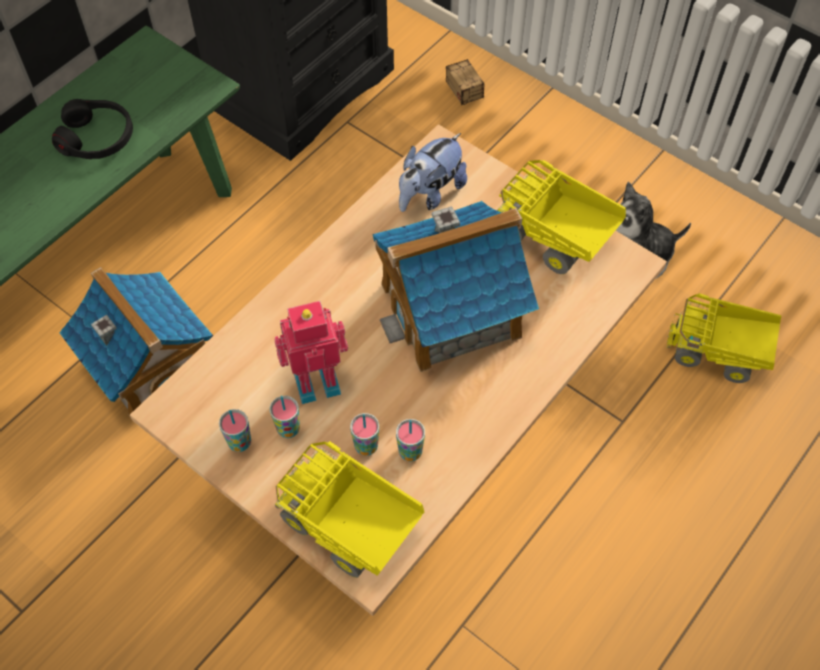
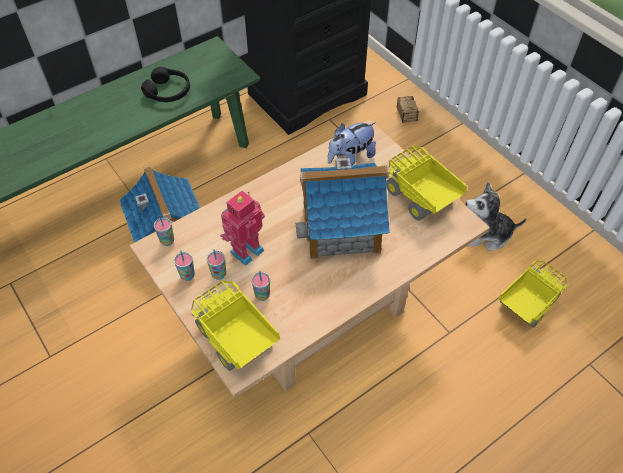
camera: 15 degrees right, 5 degrees down
toy robot [274,301,348,404] -> toy robot turned 45 degrees counterclockwise [220,190,265,266]
cup [396,419,425,461] -> cup moved to [154,215,174,246]
toy truck [667,293,781,383] -> toy truck turned 105 degrees clockwise [498,261,568,328]

